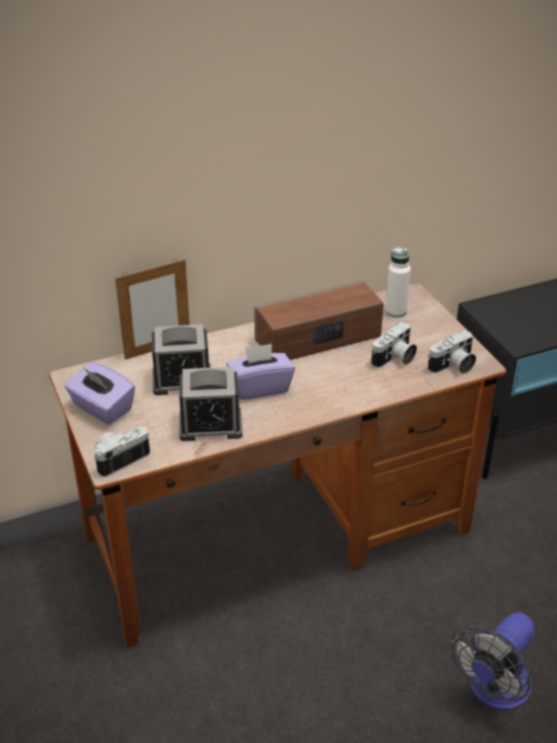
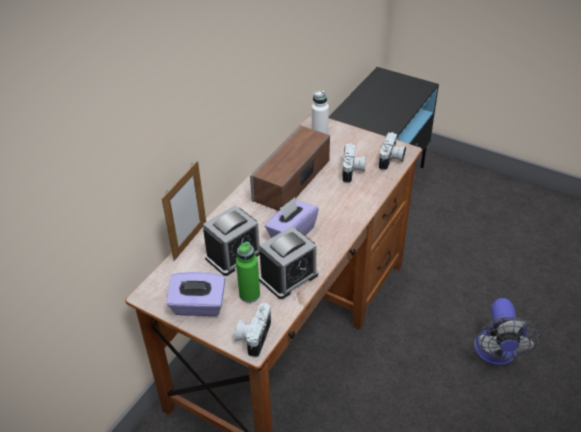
camera: 35 degrees left, 5 degrees up
none -> green bottle [236,242,260,303]

